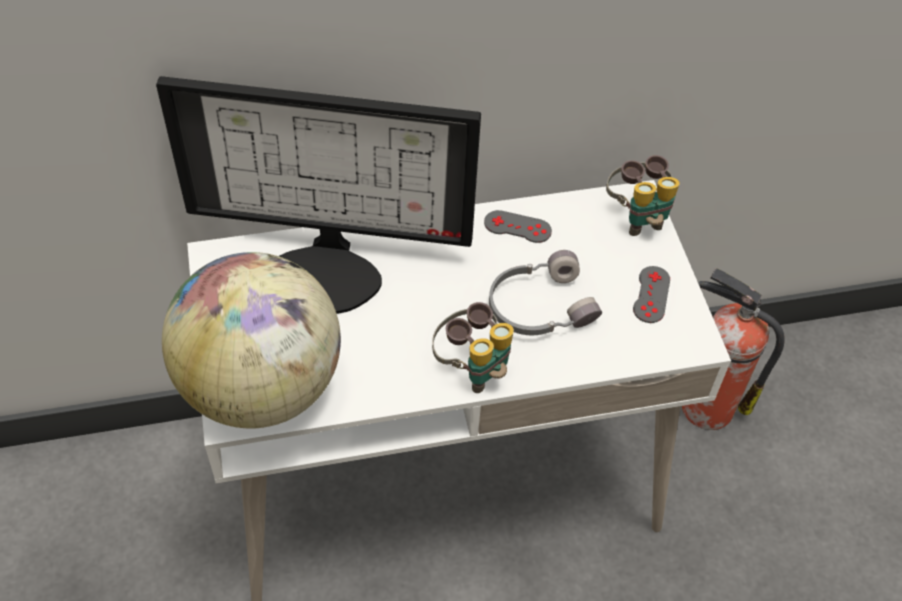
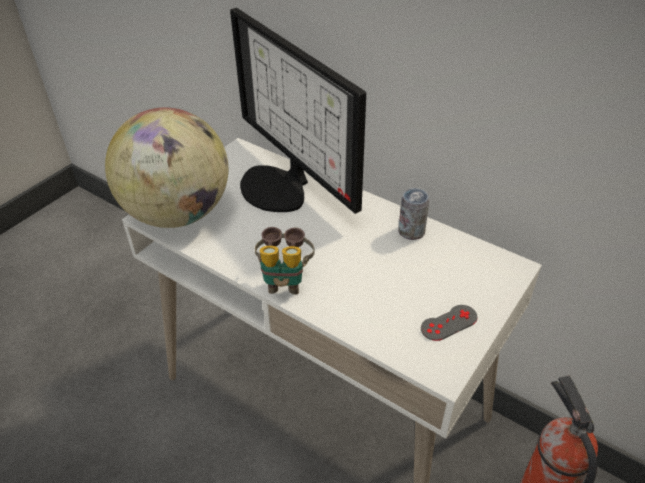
camera: 50 degrees right, 10 degrees down
grey game controller [484,210,552,243] -> can [398,188,429,240]
grey headphones [489,250,602,335] -> none
binoculars [606,155,680,236] -> none

